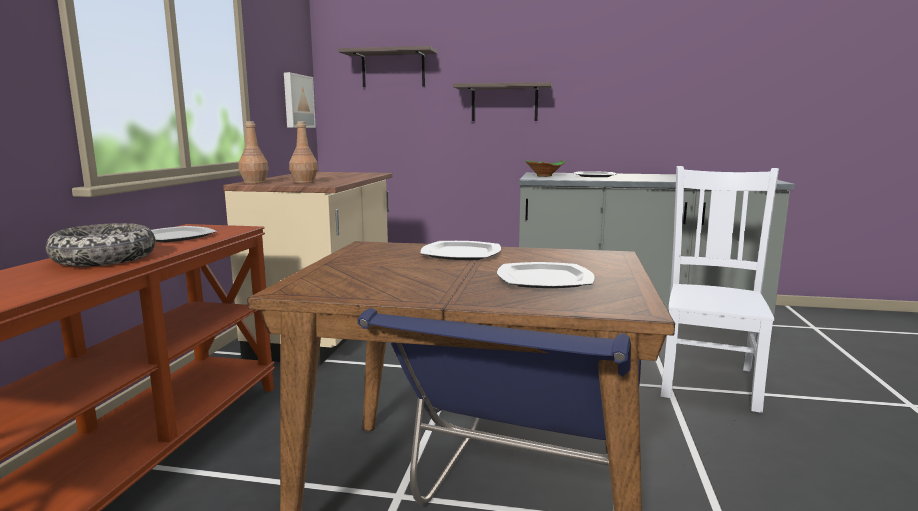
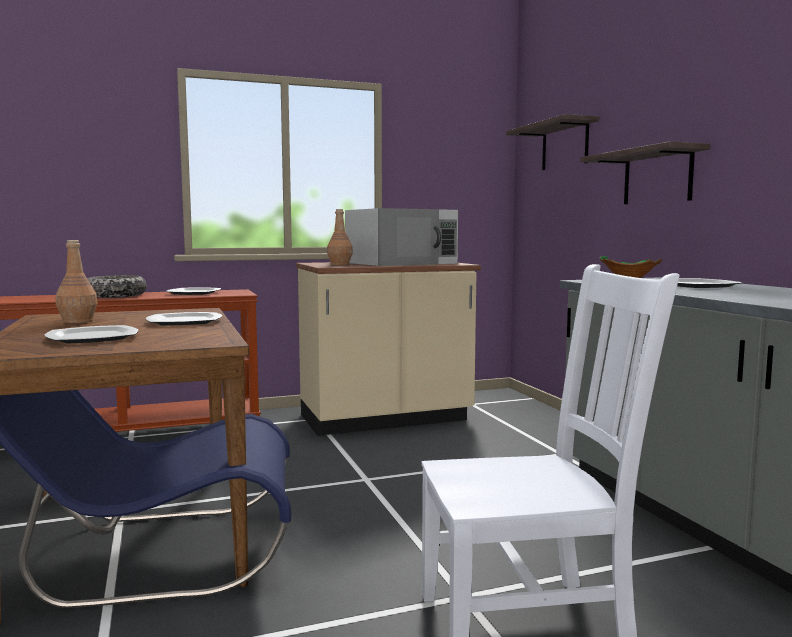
camera: 60 degrees right, 5 degrees down
brown bottle [238,121,268,184] -> brown bottle moved to [56,240,98,323]
picture [284,72,316,128] -> none
none -> white microwave [345,208,458,266]

